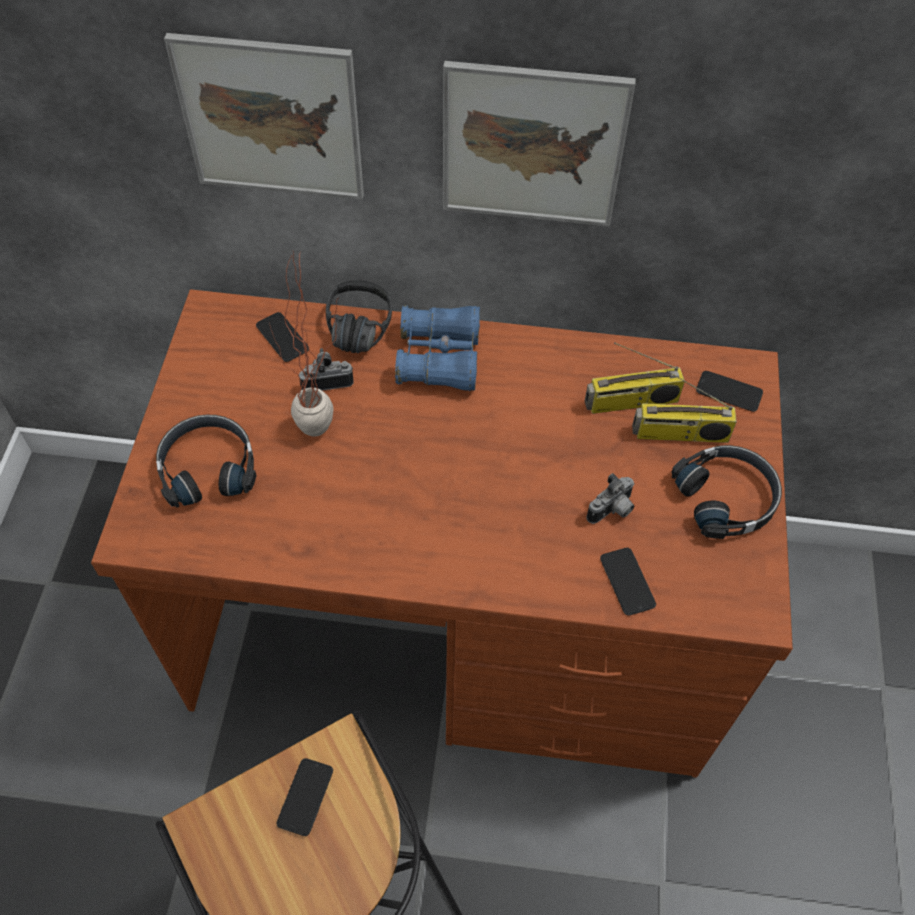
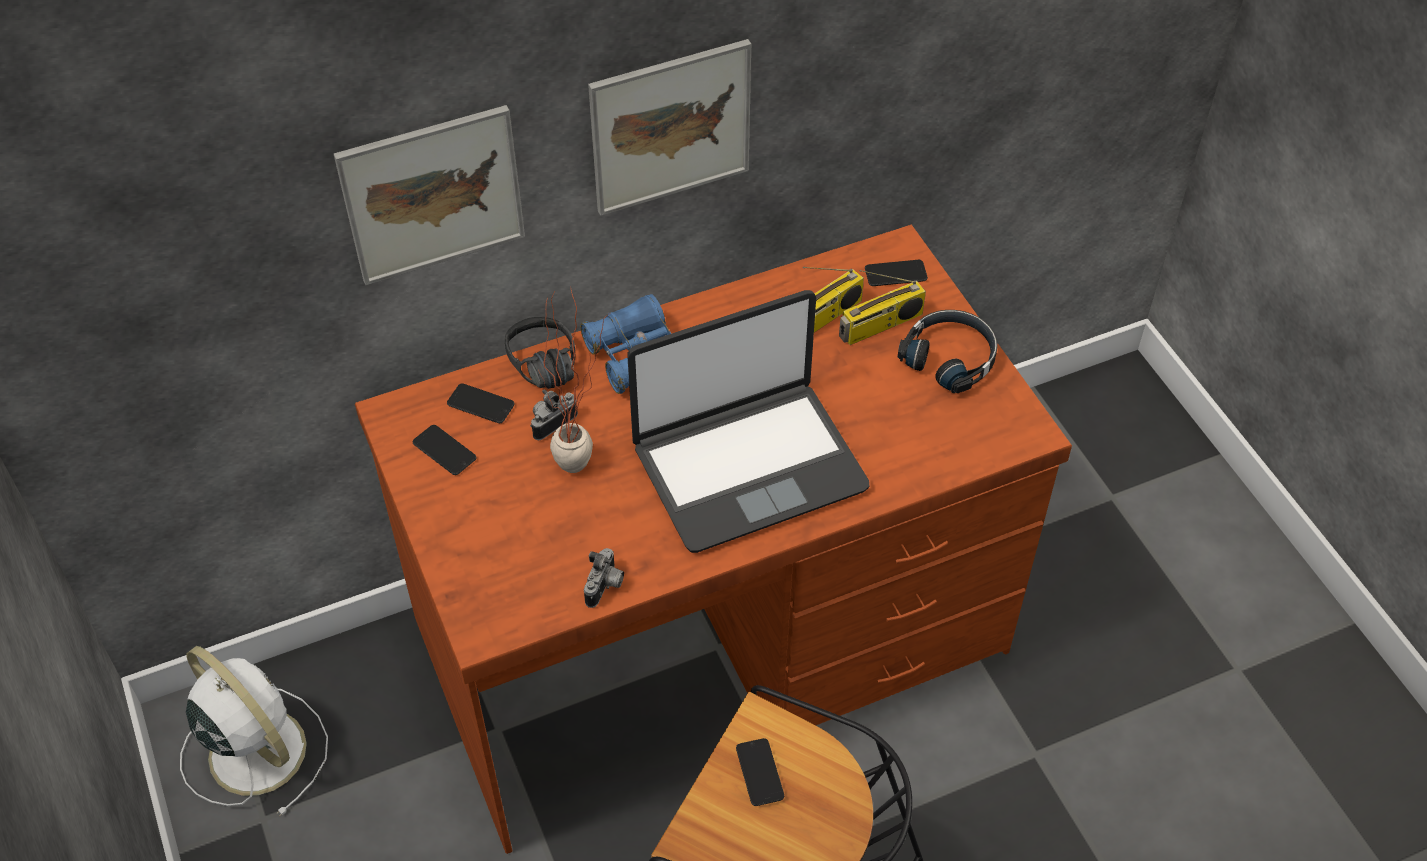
camera: 30 degrees left, 5 degrees down
black headphones [156,415,256,508] -> none
camera [586,473,635,524] -> camera moved to [584,548,624,608]
phone [600,548,656,616] -> phone moved to [413,425,477,475]
none -> white fan [180,646,328,817]
none -> laptop [628,290,870,553]

